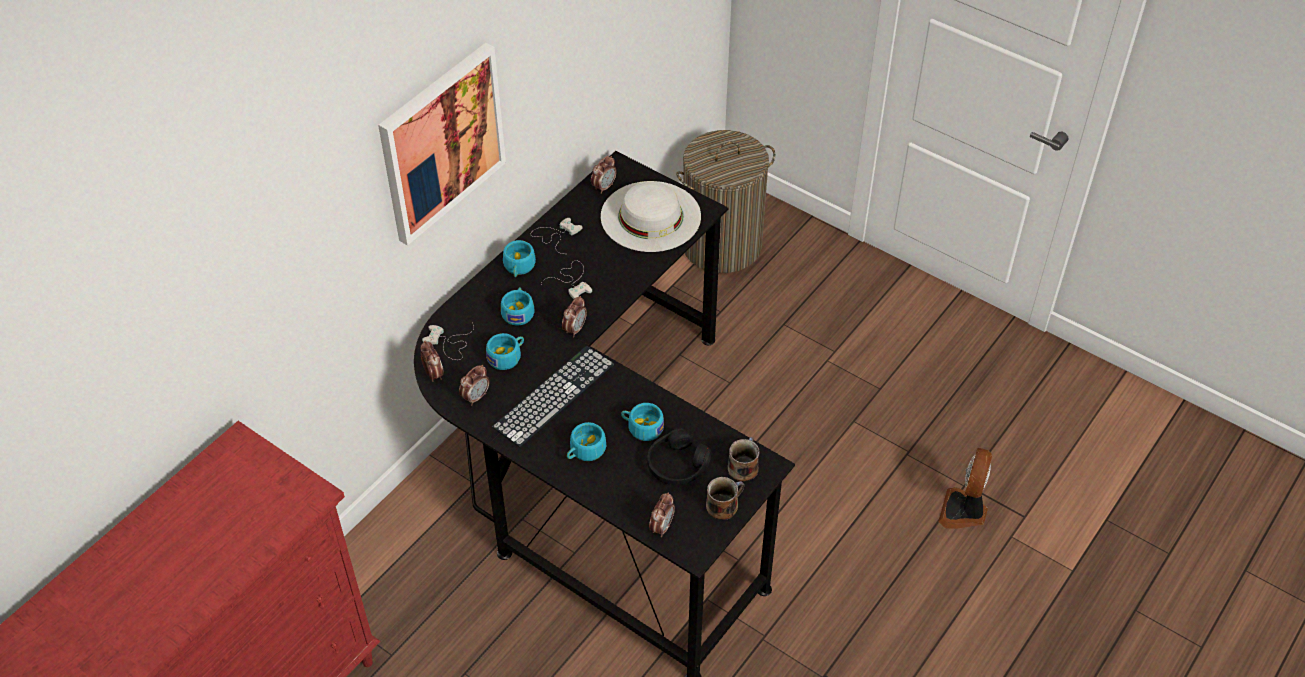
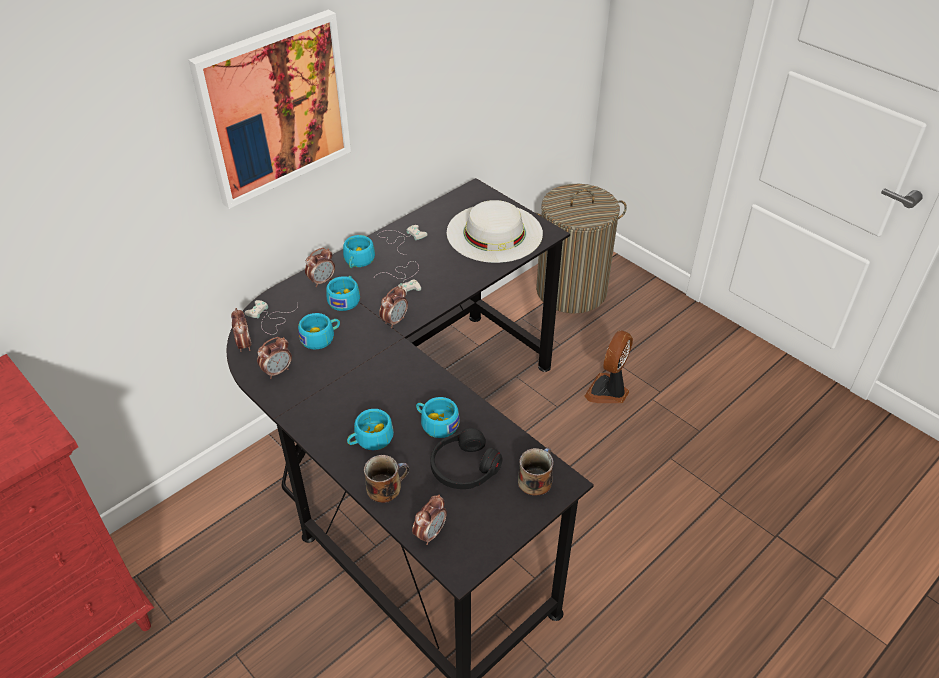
camera: 10 degrees right, 5 degrees down
keyboard [492,346,614,447] -> none
alarm clock [591,156,617,194] -> alarm clock moved to [305,248,335,287]
mug [706,477,745,520] -> mug moved to [364,455,409,503]
fan [938,448,992,529] -> fan moved to [584,330,633,403]

